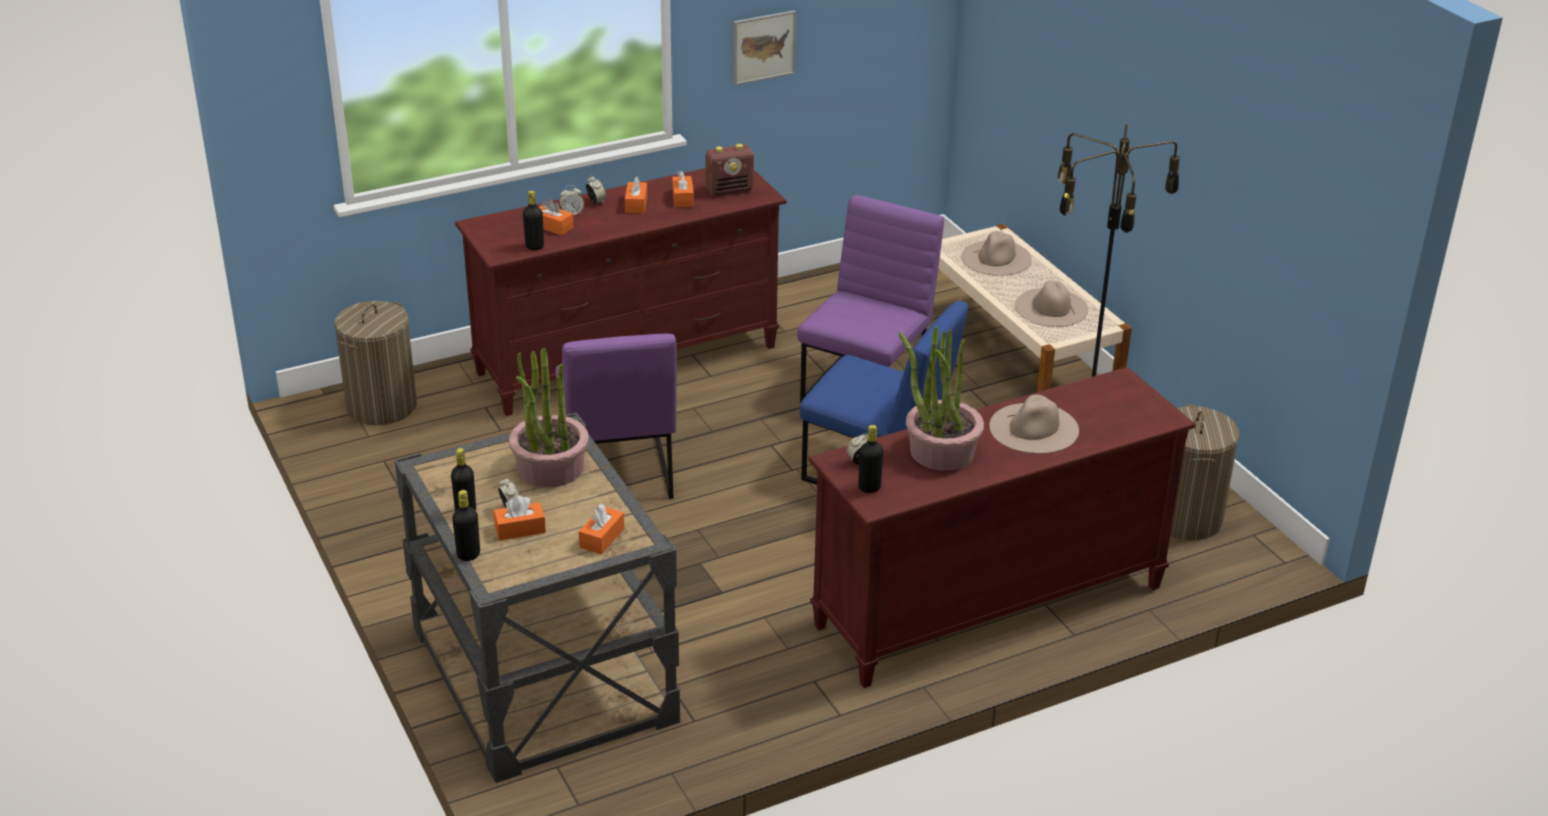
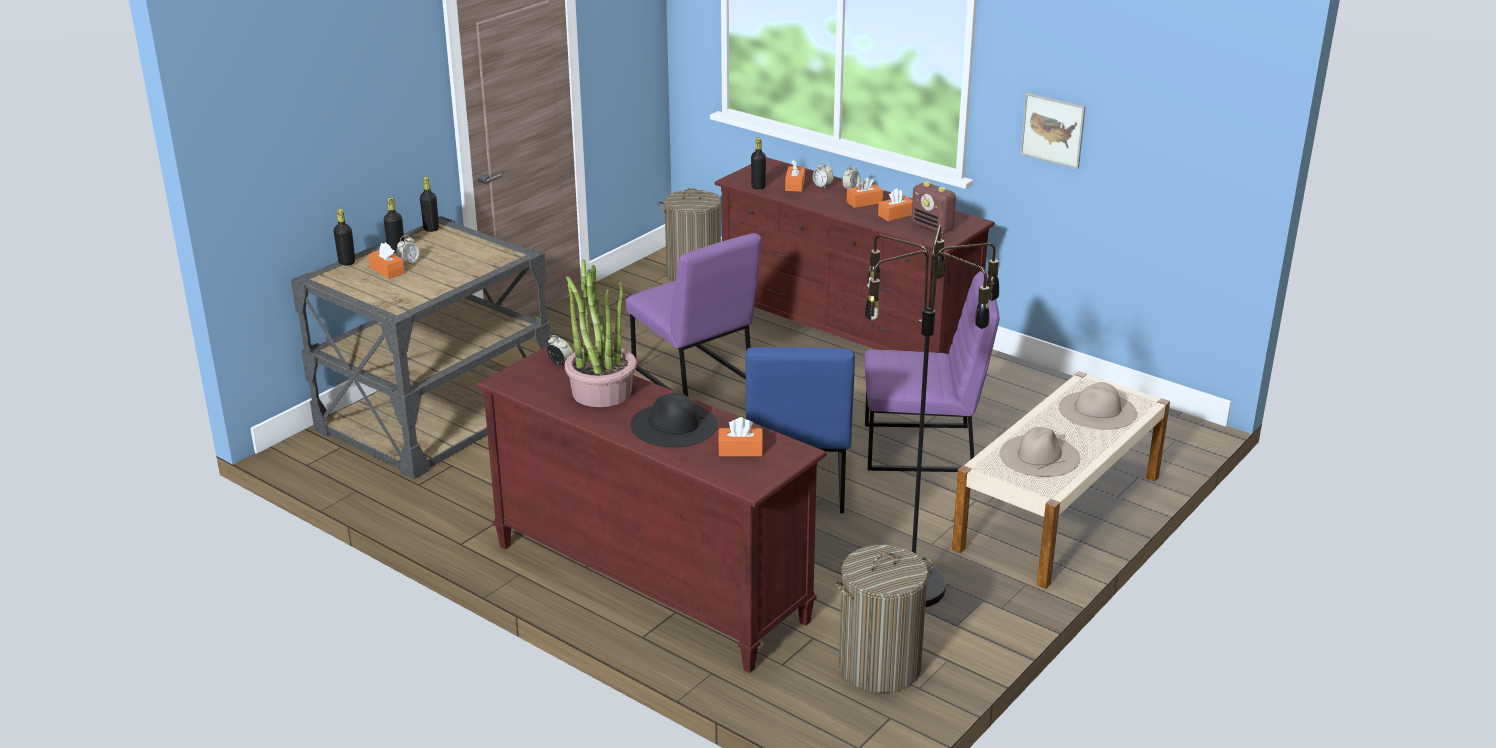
camera: 65 degrees right, 5 degrees down
potted plant [509,348,589,487] -> none
purple chair [555,334,677,499] -> purple chair turned 90 degrees counterclockwise [626,233,761,397]
orange tissue box [579,504,624,554] -> orange tissue box moved to [718,417,763,456]
black bottle [858,425,884,493] -> black bottle moved to [420,177,439,232]
beige hat [989,395,1079,454] -> black hat [630,393,717,447]

